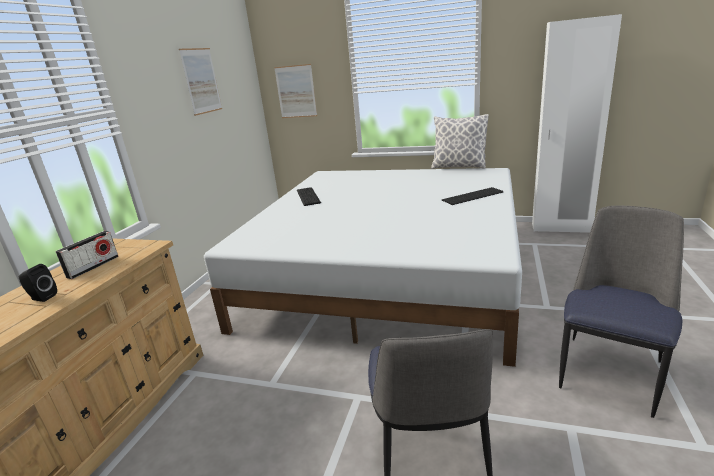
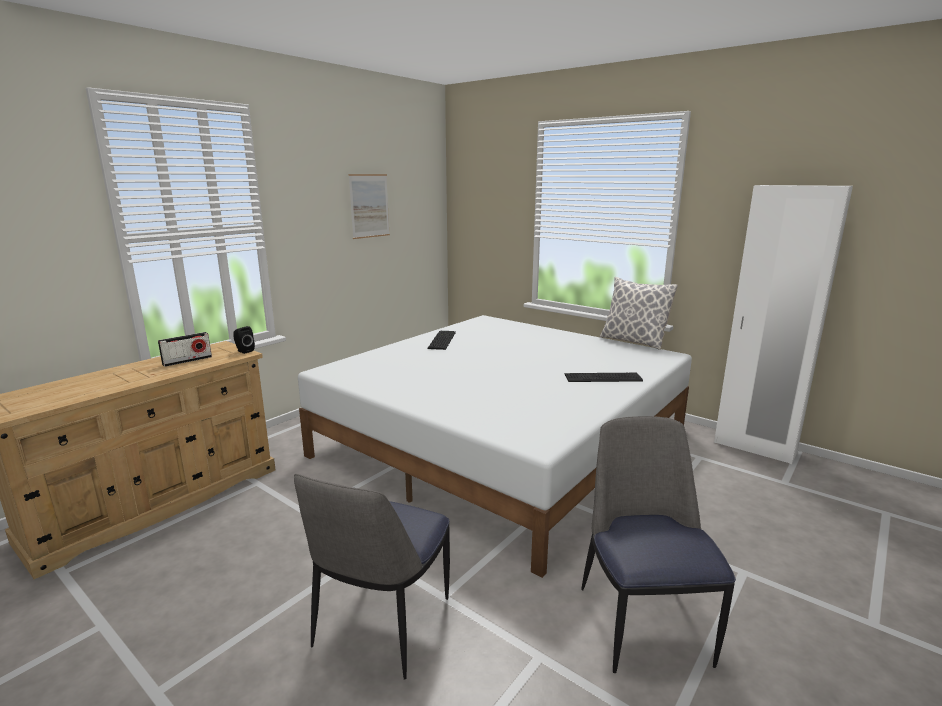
camera: 20 degrees right, 5 degrees down
black speaker [19,264,57,302] -> black speaker moved to [233,326,255,354]
picture [274,64,317,118] -> none
chair [559,206,684,418] -> chair turned 60 degrees counterclockwise [581,416,736,673]

